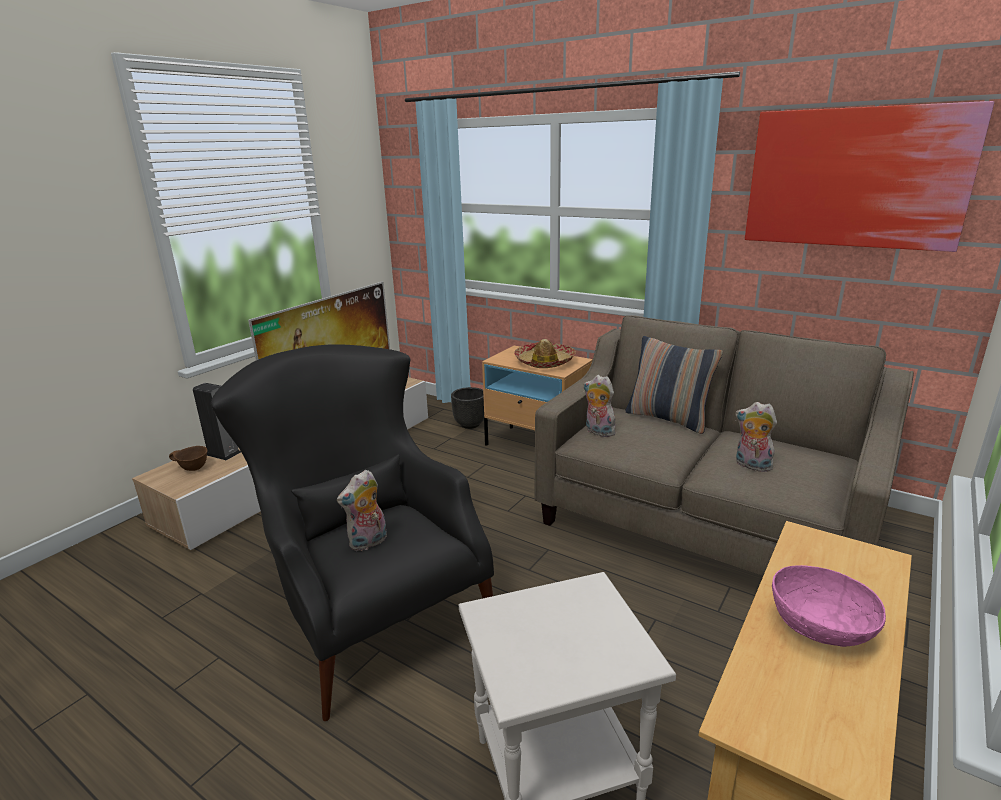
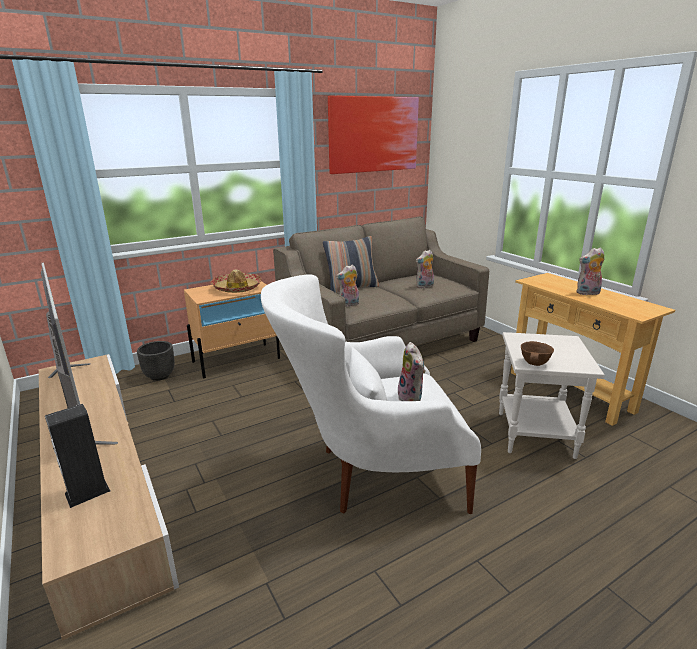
camera: 65 degrees left, 0 degrees up
brown bowl [169,446,207,471] -> brown bowl moved to [521,341,554,366]
black armchair [211,344,494,721] -> white armchair [261,274,481,514]
pink bowl [772,565,886,647] -> plush toy [576,247,604,296]

